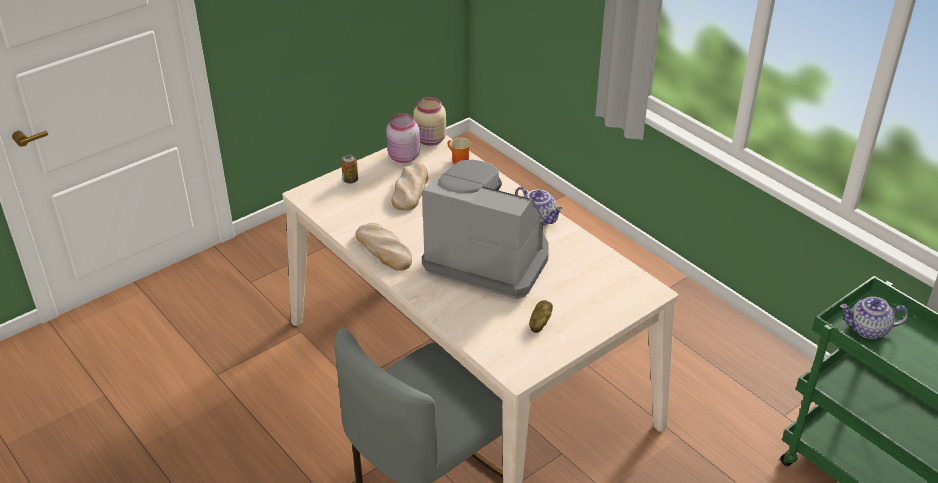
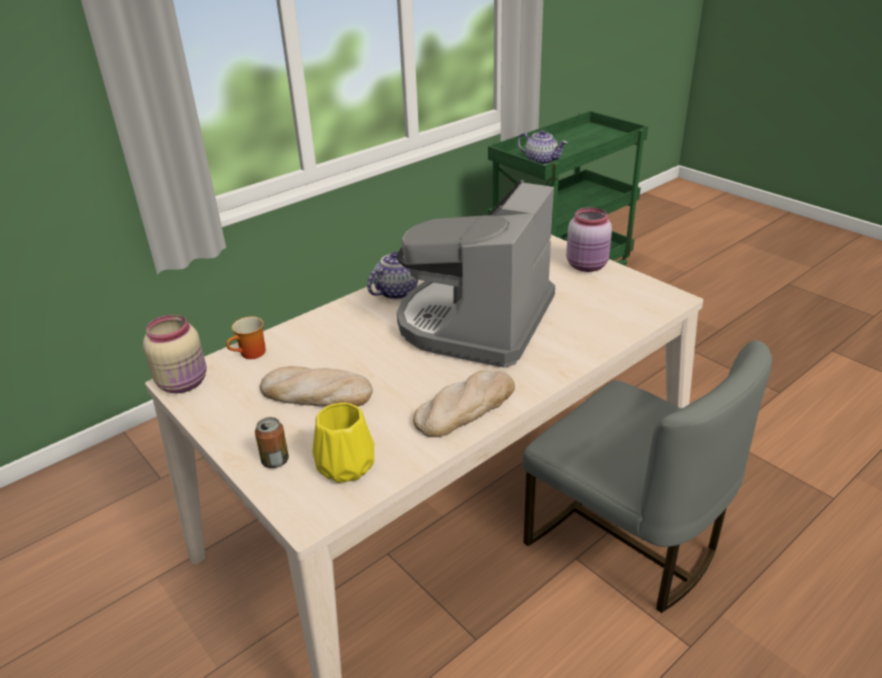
camera: 90 degrees left, 5 degrees down
pink jar [386,114,420,163] -> pink jar moved to [566,207,612,272]
potato [529,300,553,333] -> none
teapot [840,297,909,339] -> teapot turned 60 degrees counterclockwise [517,130,568,165]
none -> yellow vase [312,403,374,483]

